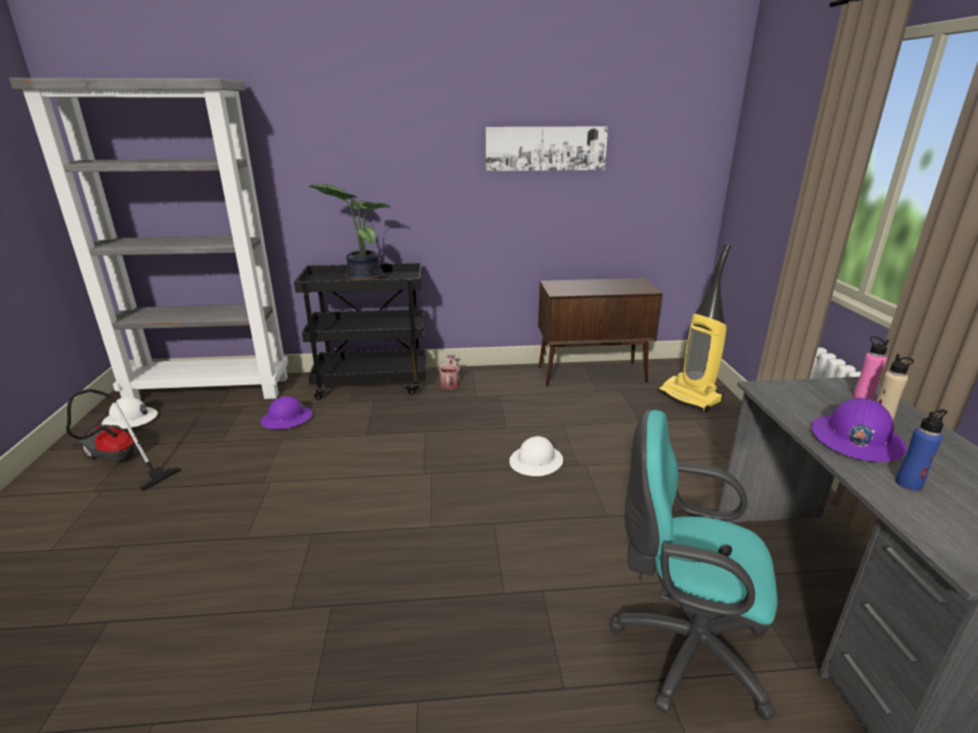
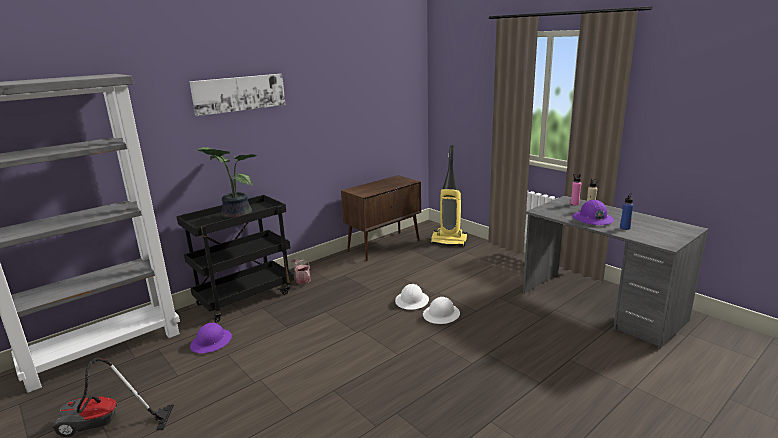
camera: 35 degrees left, 5 degrees down
white hard hat [102,397,158,429] -> white hard hat moved to [423,297,460,324]
picture [485,127,608,171] -> picture moved to [189,74,285,116]
turquoise office chair [609,409,777,720] -> none

